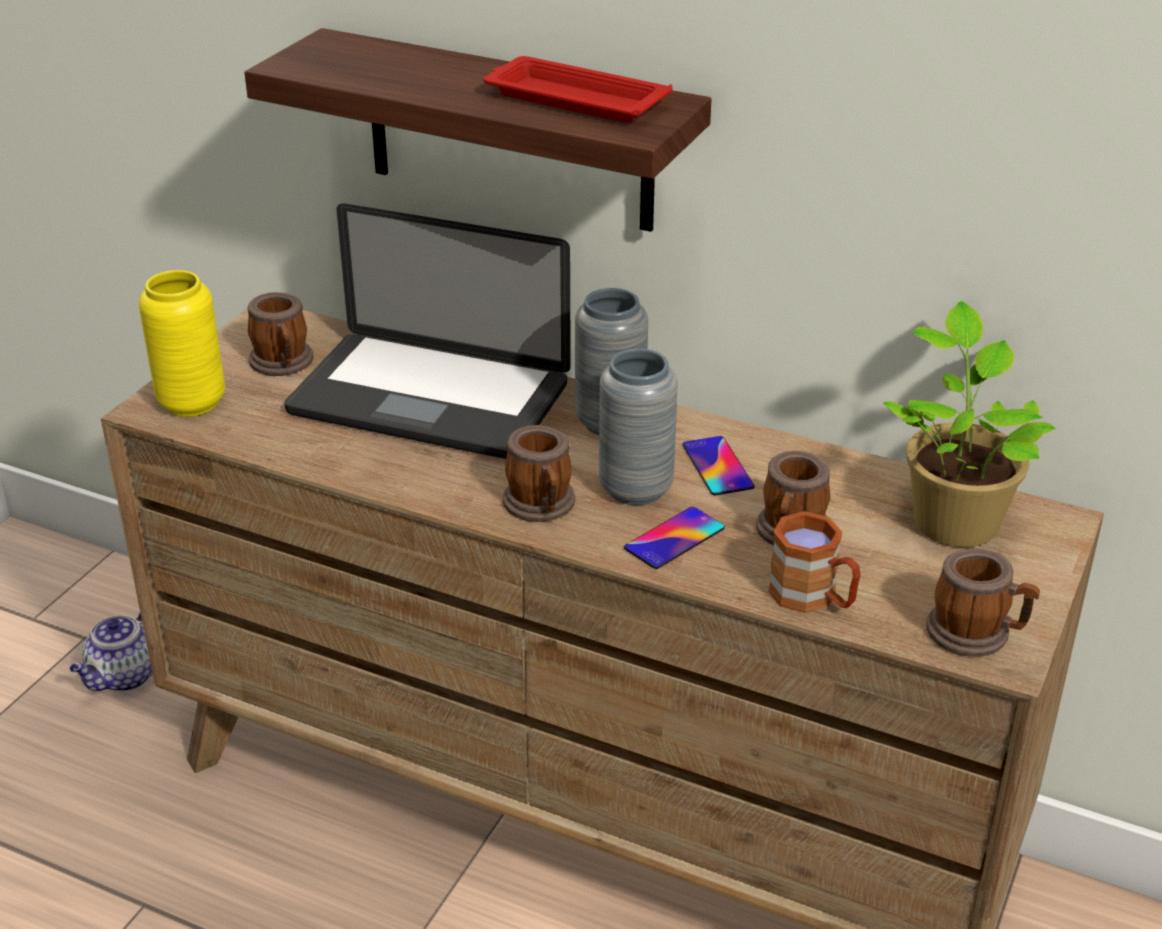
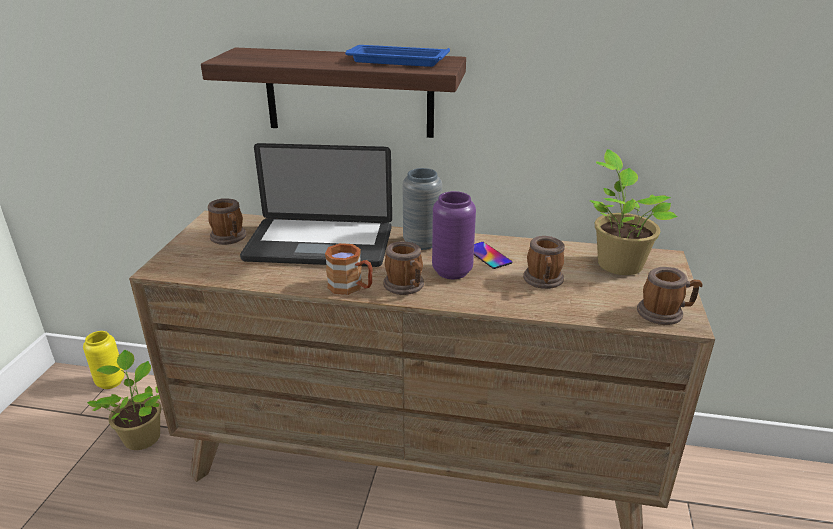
camera: 15 degrees left, 5 degrees down
teapot [70,613,153,691] -> potted plant [87,350,161,450]
yellow vase [139,270,225,417] -> yellow vase moved to [83,331,125,389]
red tray [484,56,672,122] -> blue tray [345,45,450,67]
grey vase [599,348,678,505] -> purple vase [432,191,476,279]
phone [624,507,725,569] -> none
brown mug [768,511,861,613] -> brown mug moved to [325,243,373,295]

